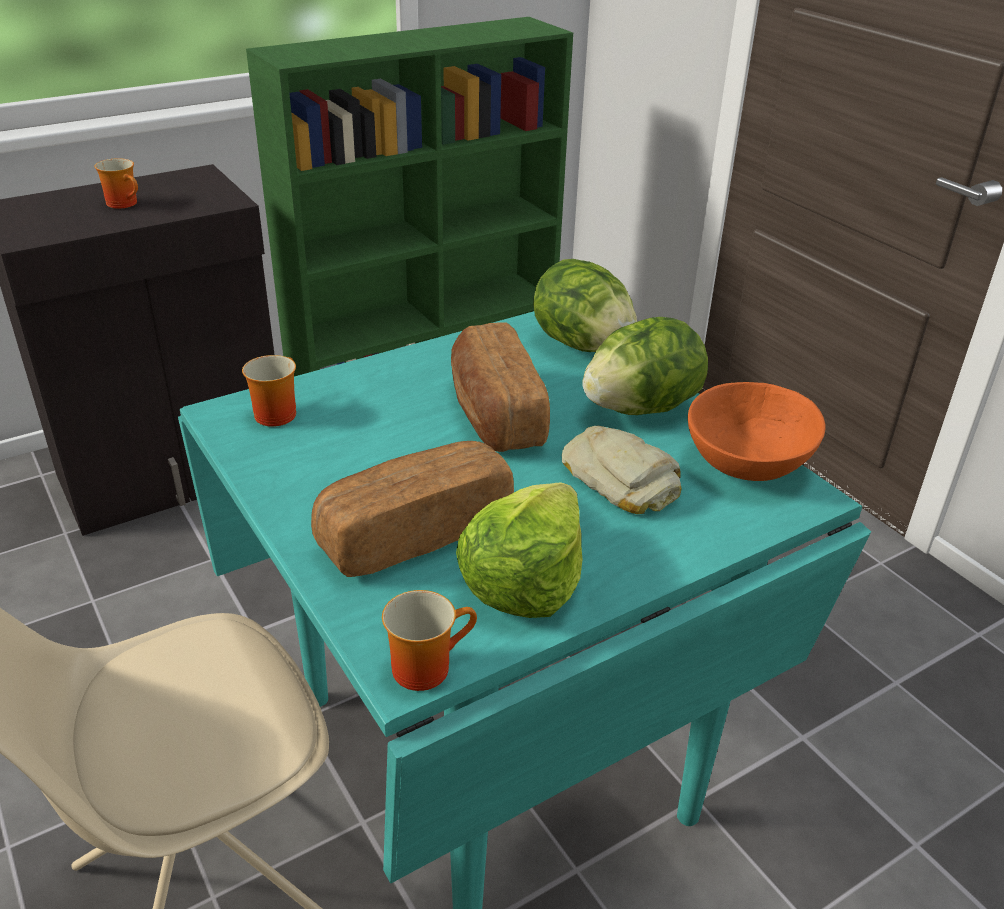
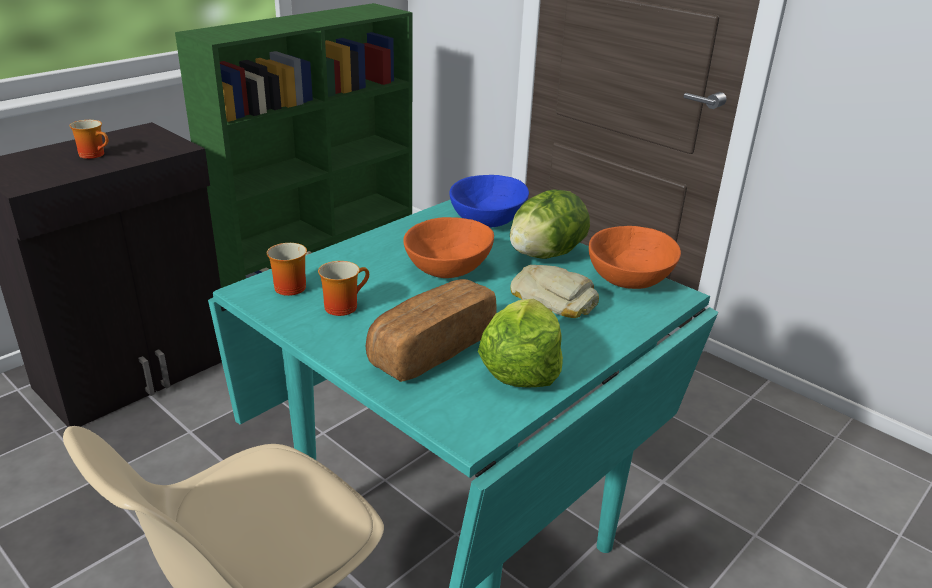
camera: 15 degrees left, 5 degrees down
mug [382,590,477,691] -> mug moved to [318,261,369,316]
bread [451,323,550,452] -> orange bowl [403,217,494,278]
lettuce [533,259,637,352] -> blue bowl [449,175,529,227]

